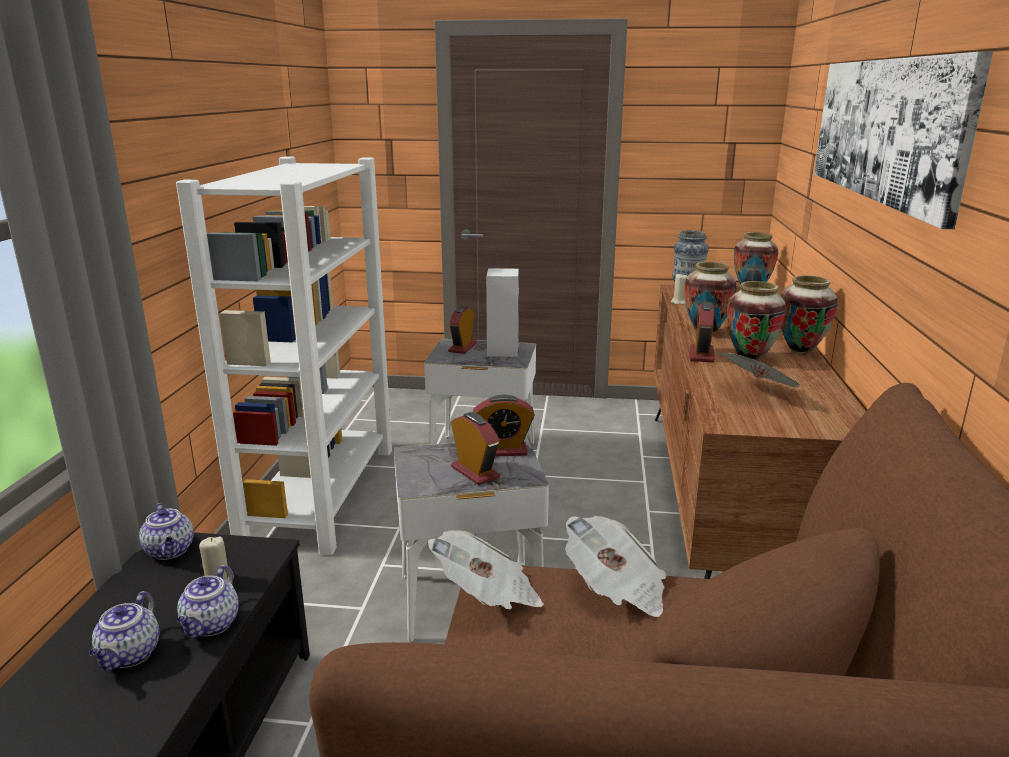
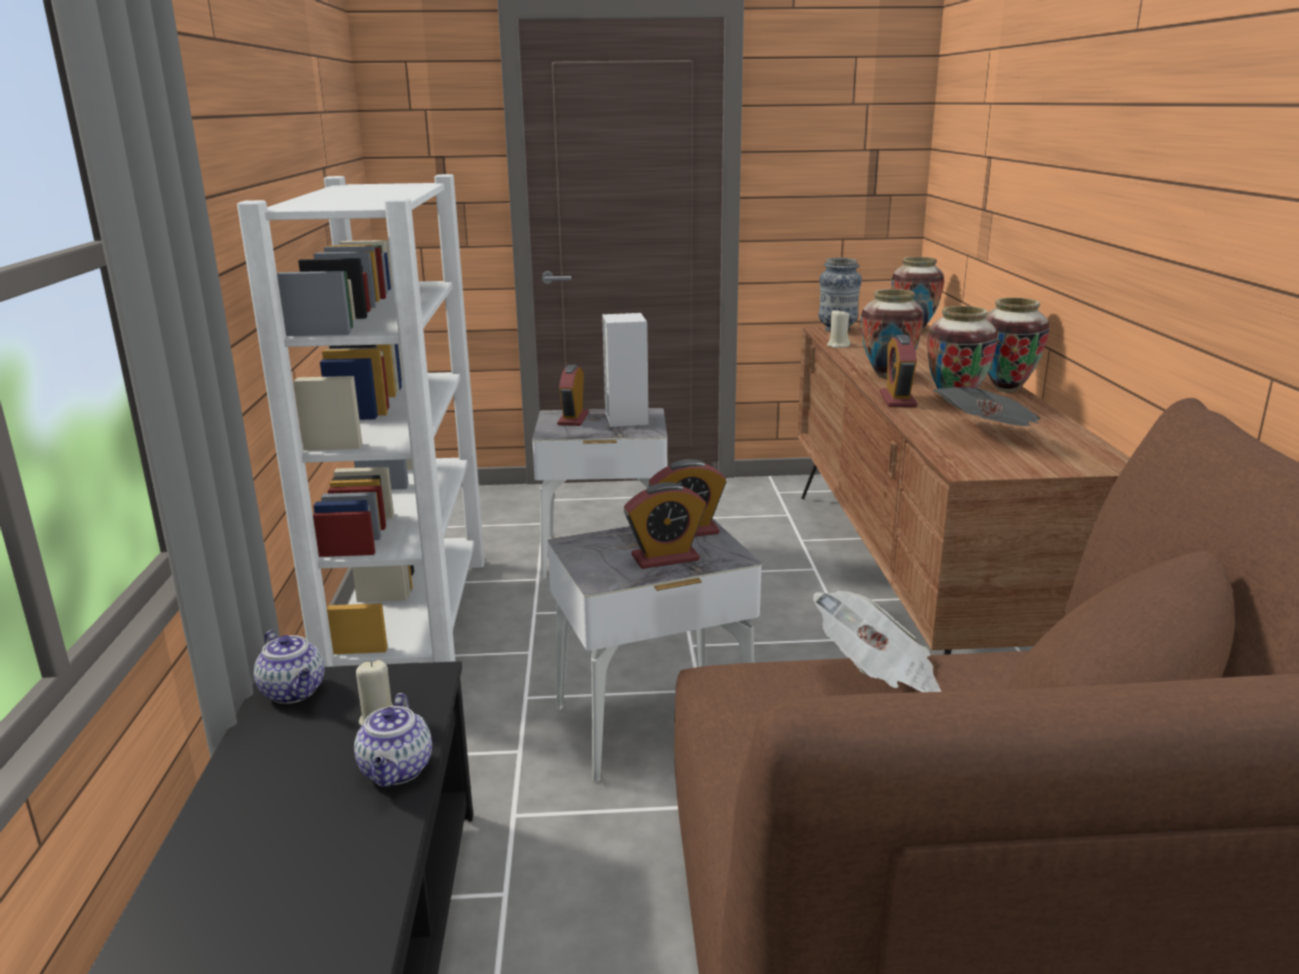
camera: 10 degrees left, 0 degrees up
teapot [89,591,160,671] -> none
newspaper [428,530,544,610] -> none
alarm clock [451,412,500,485] -> alarm clock turned 120 degrees clockwise [624,482,706,569]
picture [814,52,993,229] -> none

